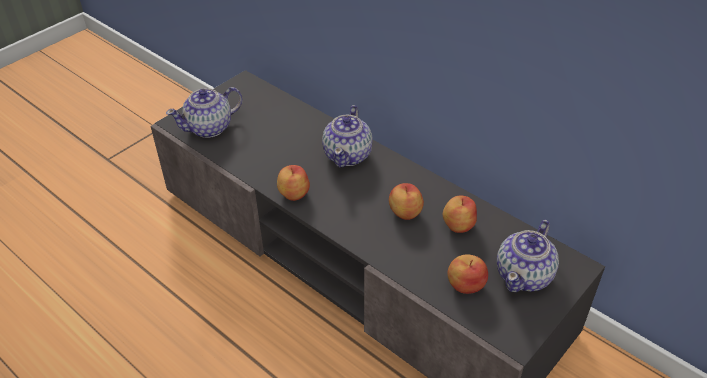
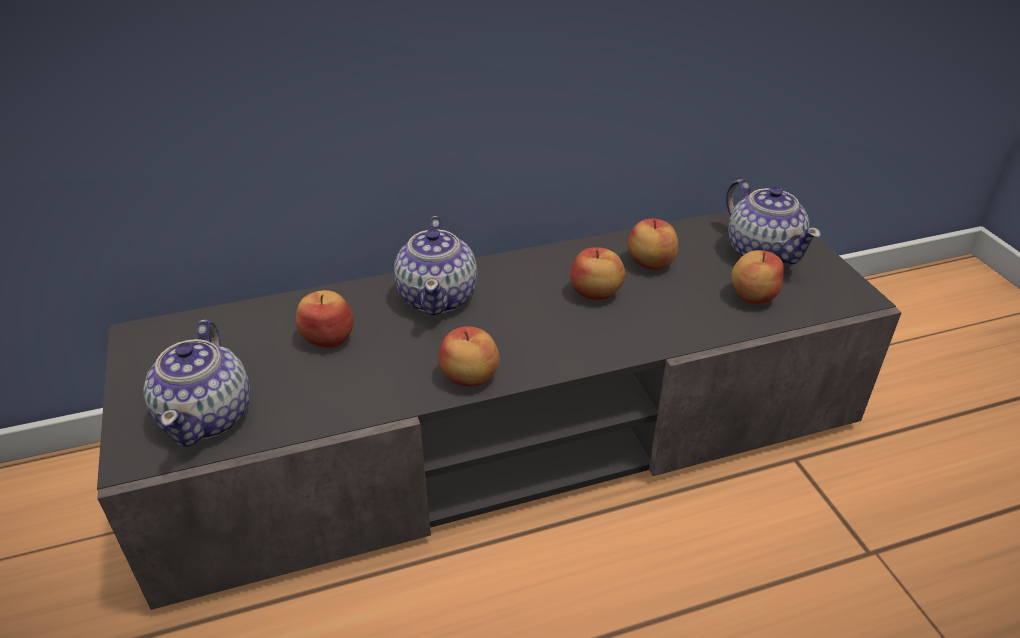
camera: 60 degrees left, 5 degrees down
teapot [322,105,373,168] -> teapot turned 45 degrees clockwise [394,216,477,316]
none -> apple [296,290,354,348]

